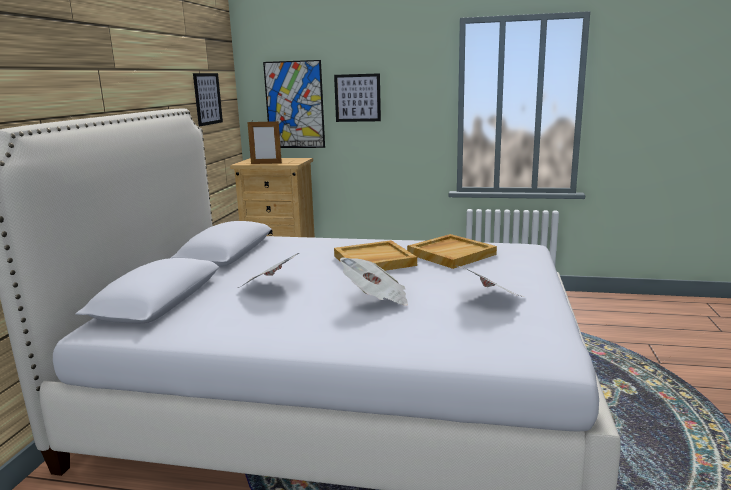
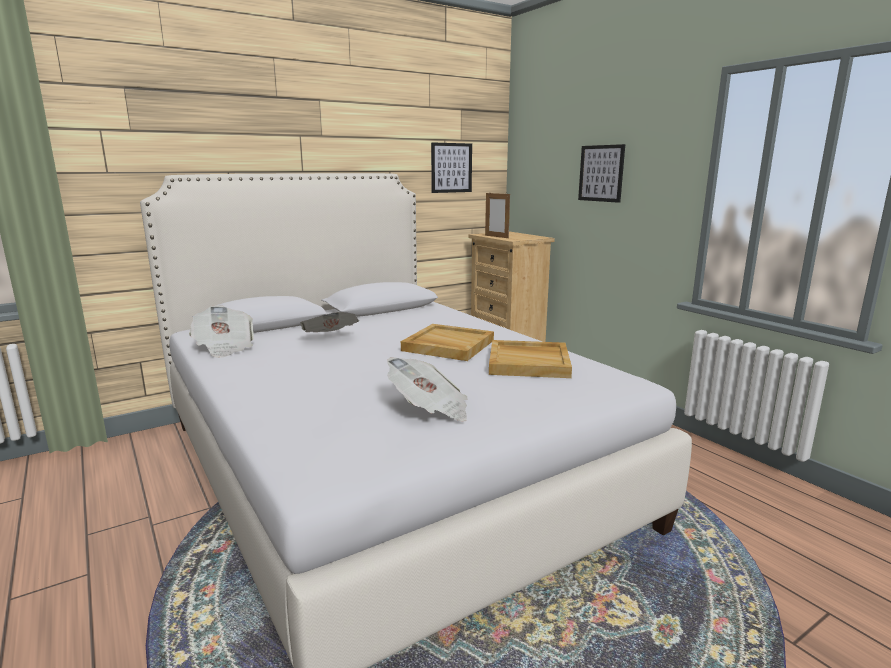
camera: 45 degrees right, 0 degrees up
picture [263,60,325,148] -> none
newspaper [340,257,408,306] -> newspaper moved to [189,305,254,358]

